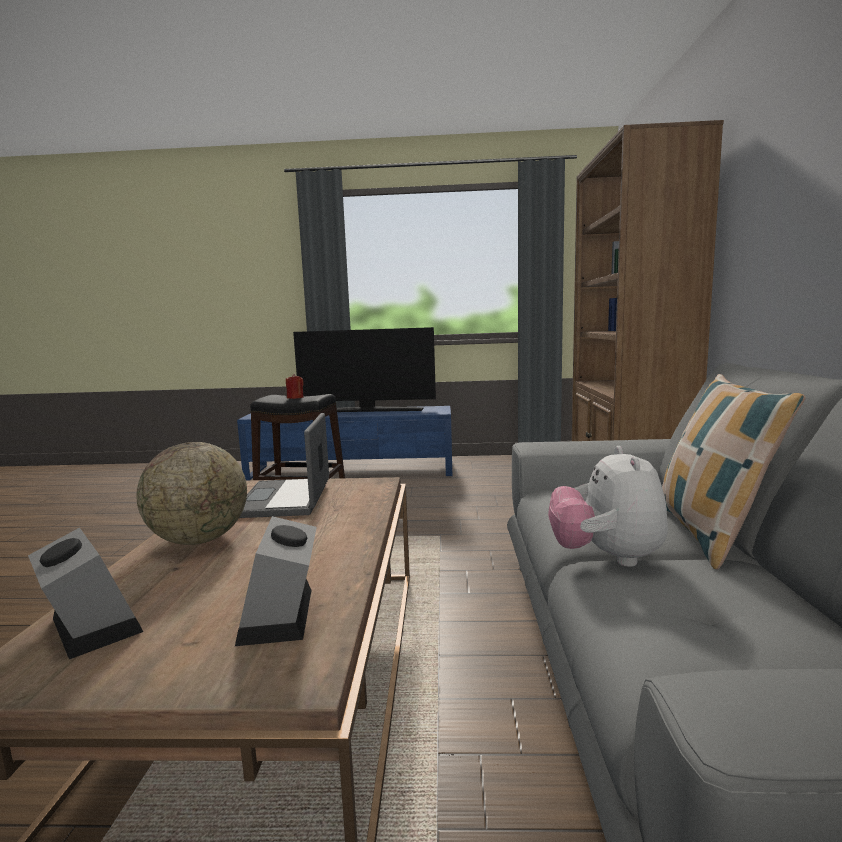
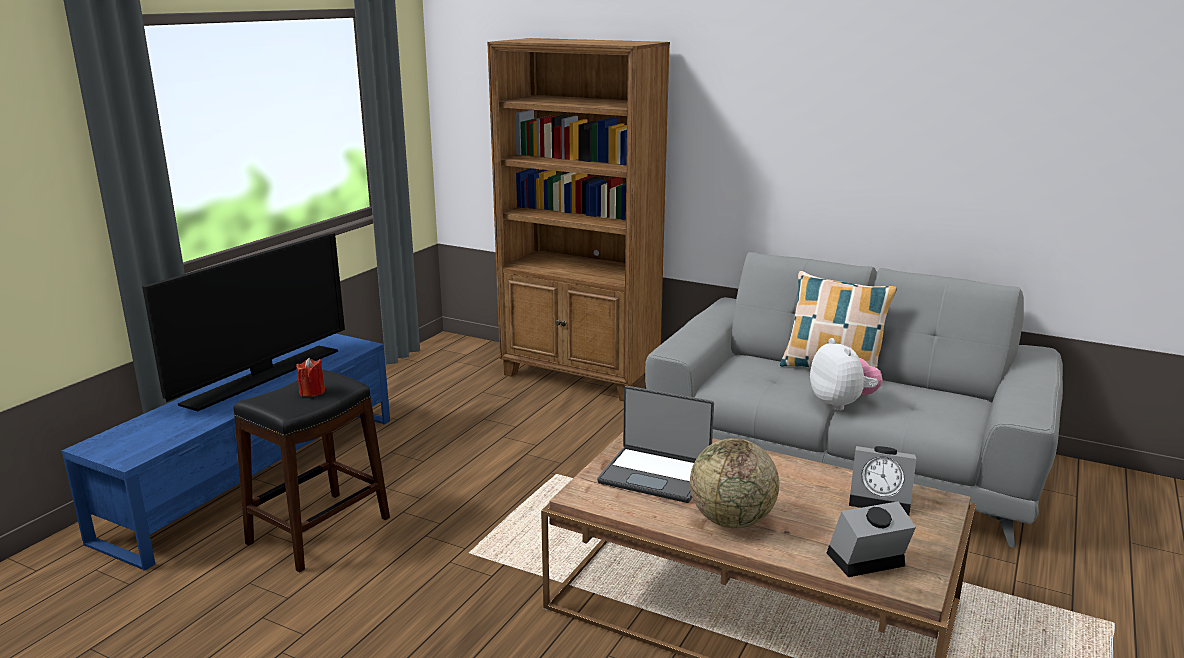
camera: 65 degrees left, 10 degrees up
plush toy [548,446,668,567] -> plush toy turned 135 degrees counterclockwise [810,338,883,411]

